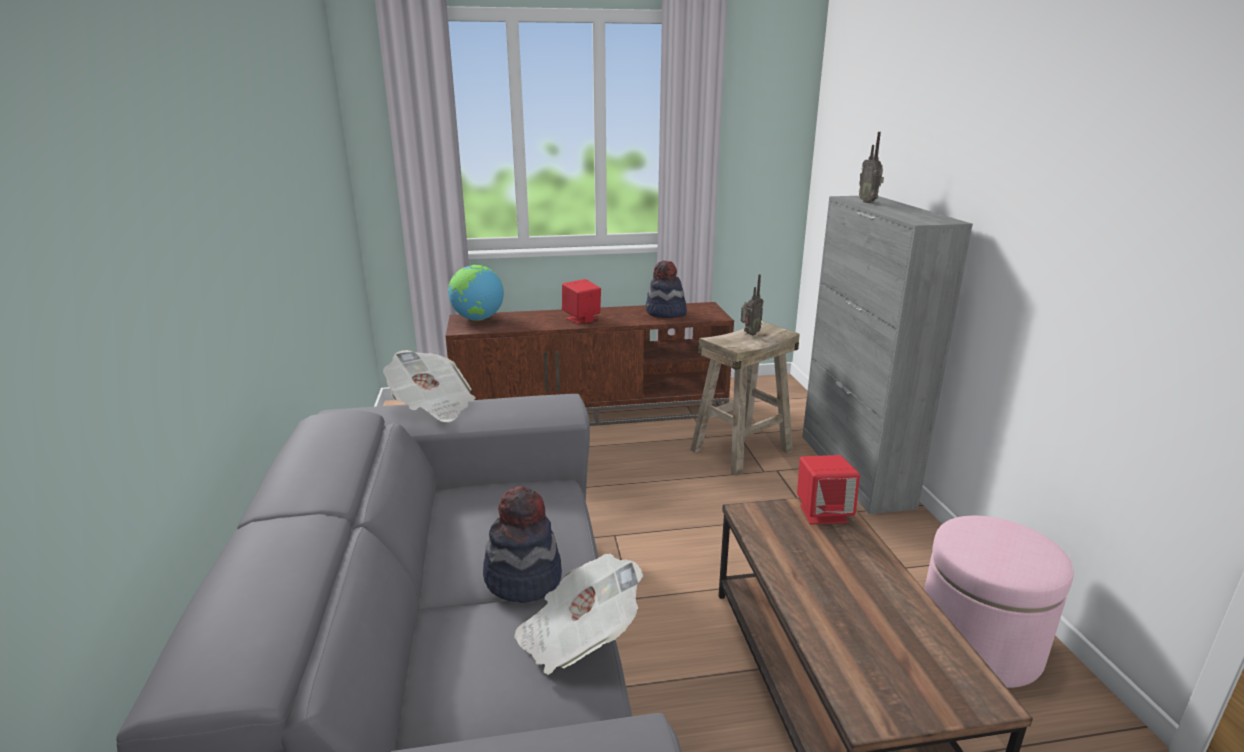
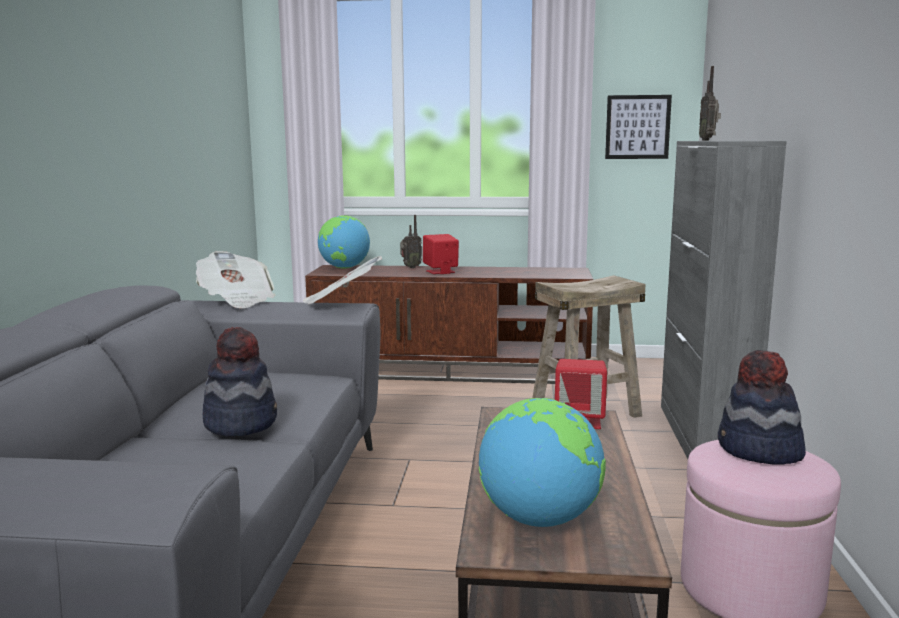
camera: 15 degrees right, 10 degrees down
newspaper [514,554,643,675] -> newspaper moved to [303,256,382,304]
hat [645,261,687,318] -> hat moved to [718,350,806,465]
radio [741,274,763,336] -> radio moved to [400,215,422,268]
none -> globe [479,398,606,527]
none -> picture [605,95,672,159]

